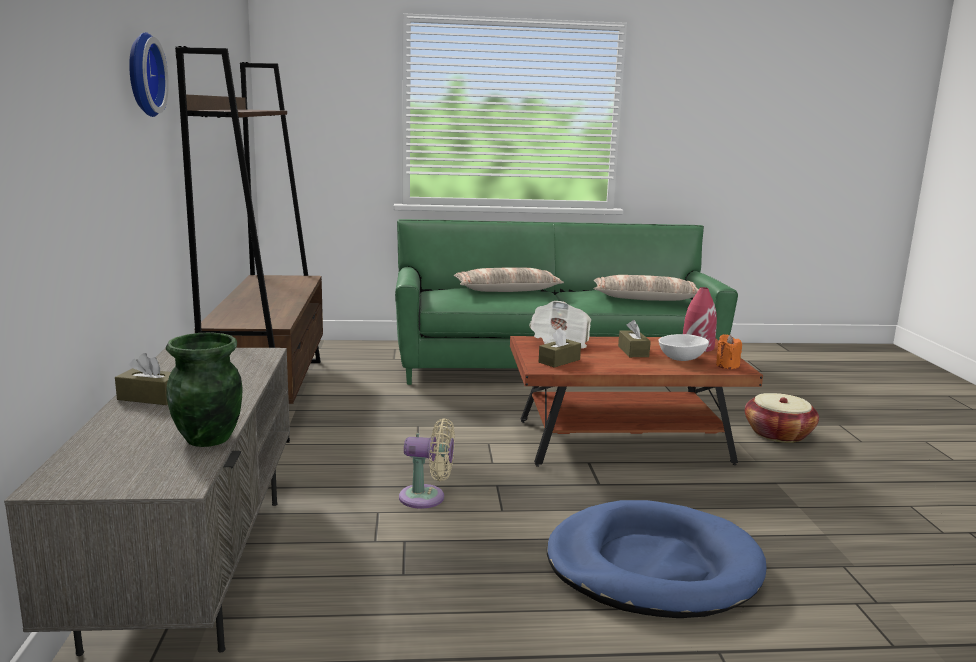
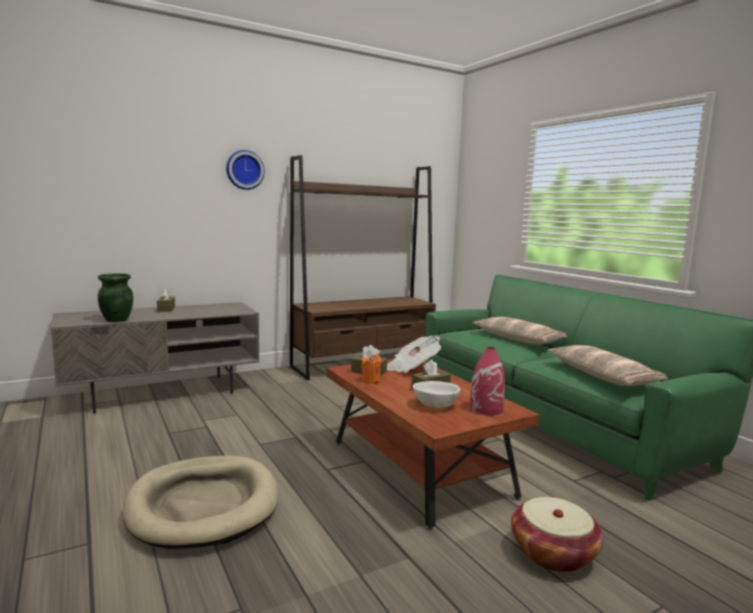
camera: 65 degrees right, 5 degrees down
beige fan [399,418,455,509] -> none
blue dog bed [547,500,767,618] -> beige dog bed [122,456,279,549]
orange candle [716,334,742,369] -> orange candle moved to [361,354,381,384]

